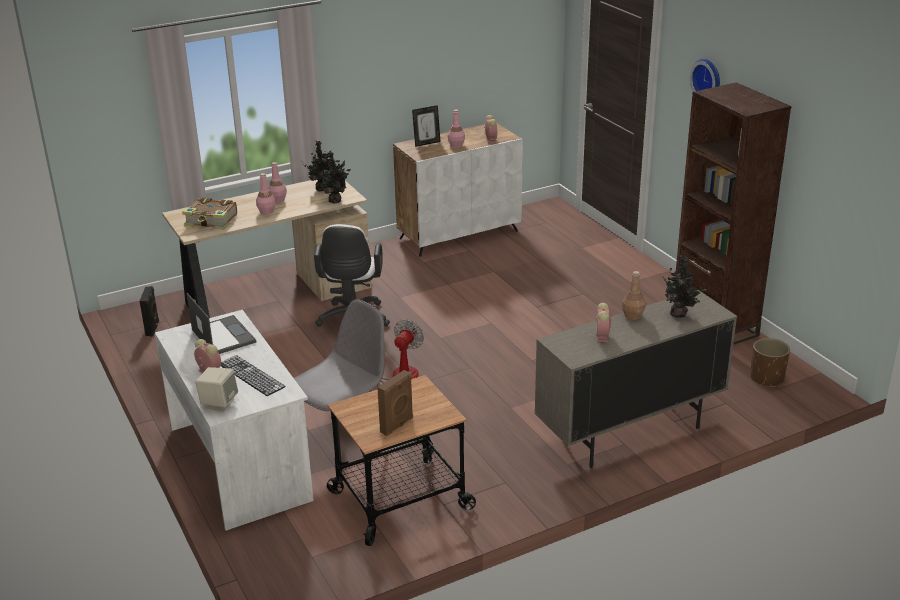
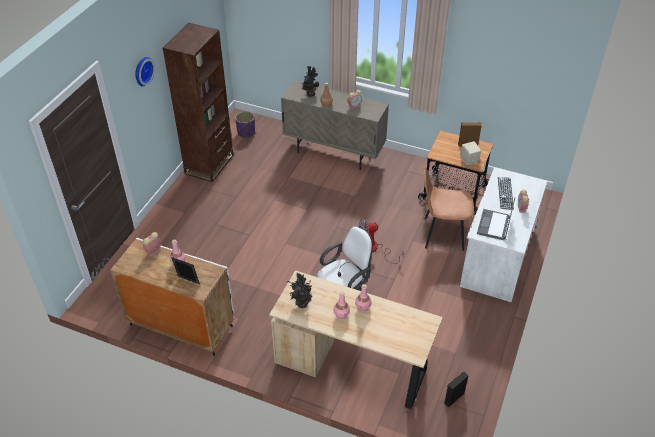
camera: 130 degrees left, 15 degrees up
book [182,198,237,230] -> none
beige speaker [195,367,238,413] -> beige speaker moved to [460,141,481,165]
grey chair [294,299,385,473] -> brown chair [424,166,474,251]
potted plant [317,152,351,203] -> none
brown planter [750,338,790,387] -> purple planter [235,111,255,138]

